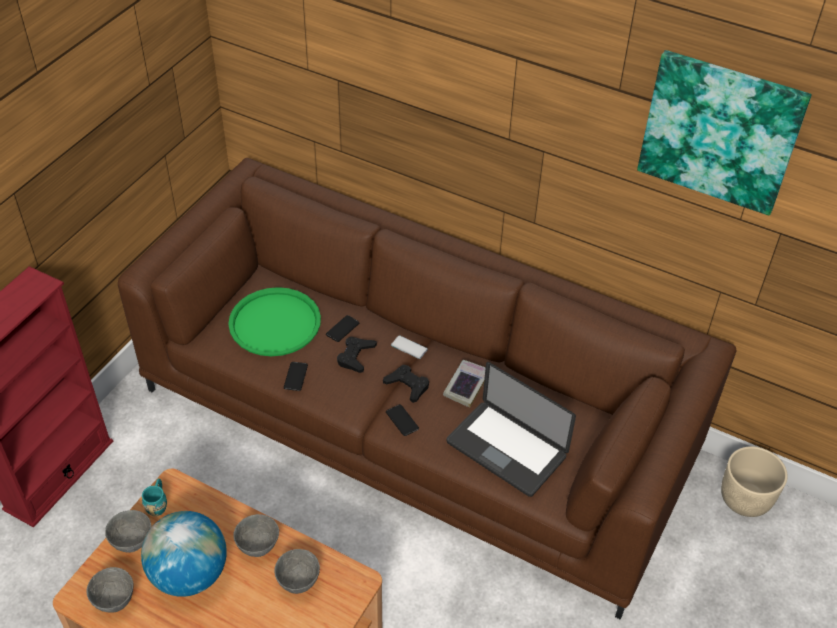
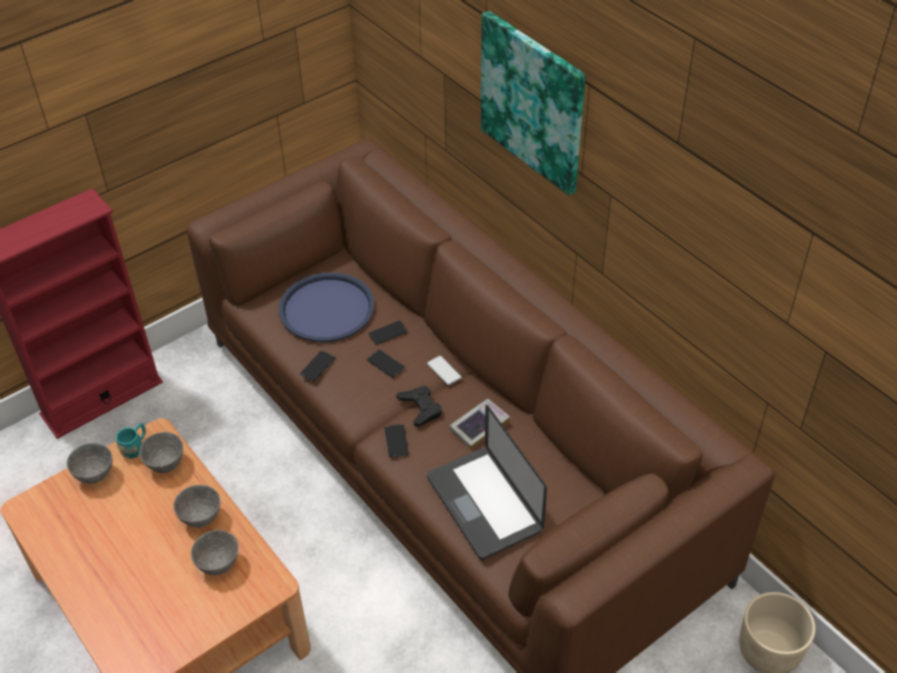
camera: 25 degrees right, 0 degrees up
grey bowl [87,567,133,613] -> grey bowl moved to [139,432,183,473]
globe [141,511,227,597] -> none
green tray [228,287,321,356] -> blue tray [279,273,375,342]
black game controller [337,336,377,373] -> phone [367,350,405,378]
picture [637,50,812,216] -> picture moved to [481,11,586,196]

